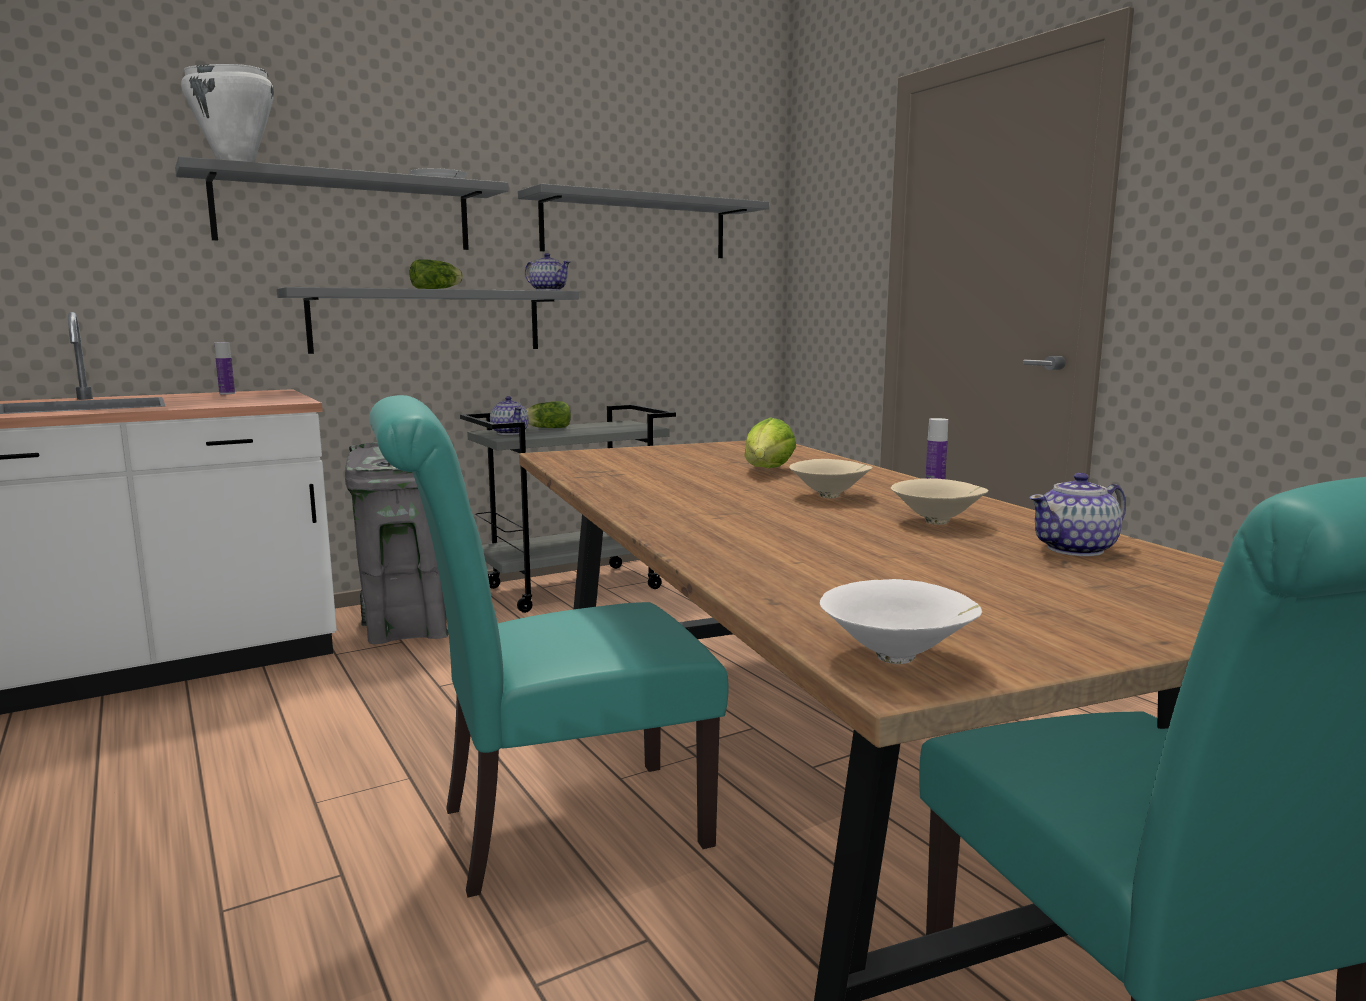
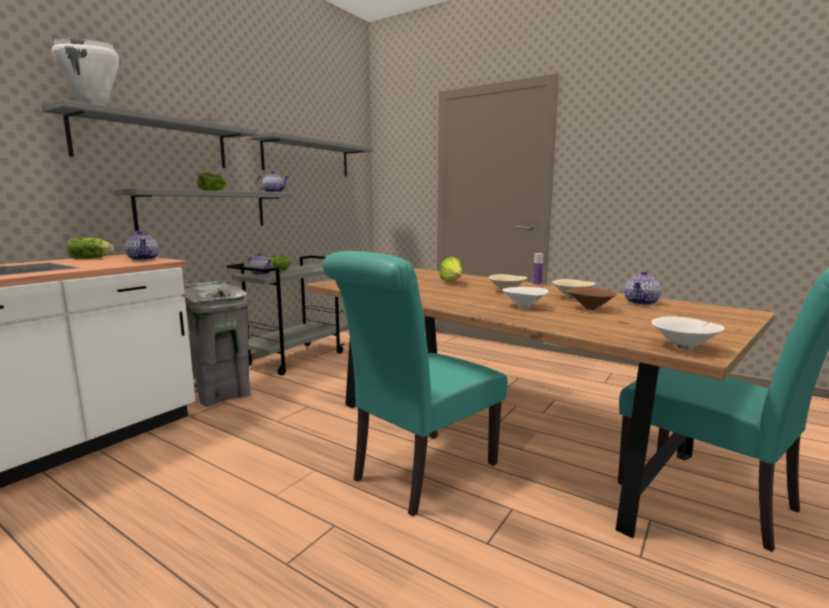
camera: 25 degrees left, 0 degrees up
bottle [214,342,235,394] -> lettuce [67,237,114,259]
none -> teapot [125,231,159,261]
none -> white bowl [503,287,549,308]
none -> brown bowl [566,288,617,310]

